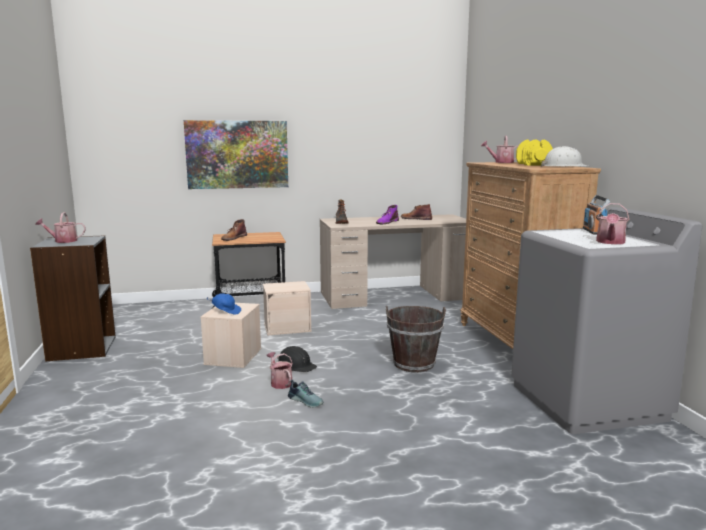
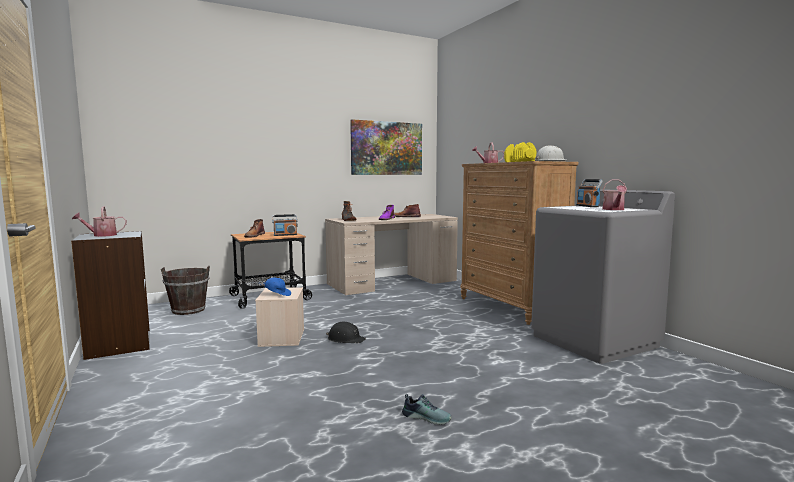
camera: 15 degrees left, 5 degrees down
picture [184,120,288,189] -> picture moved to [350,119,422,175]
beige storage box [263,281,312,335] -> none
watering can [267,352,293,389] -> none
shoe [288,379,324,408] -> shoe moved to [402,394,452,425]
brown bucket [386,306,446,372] -> brown bucket moved to [161,266,210,315]
none -> radio [272,214,298,236]

